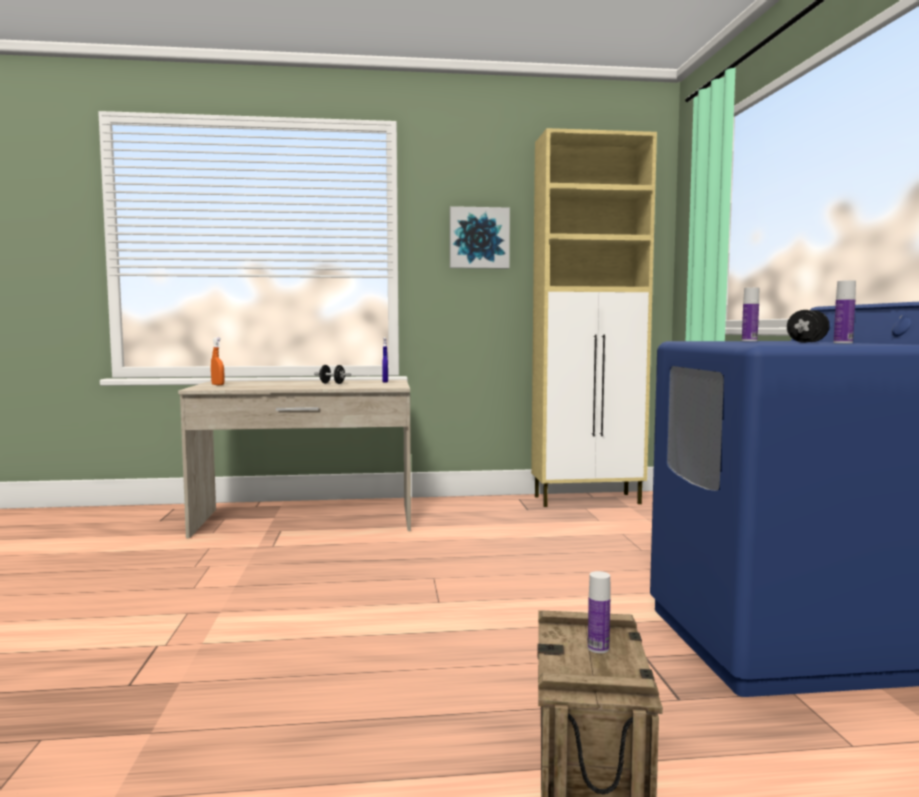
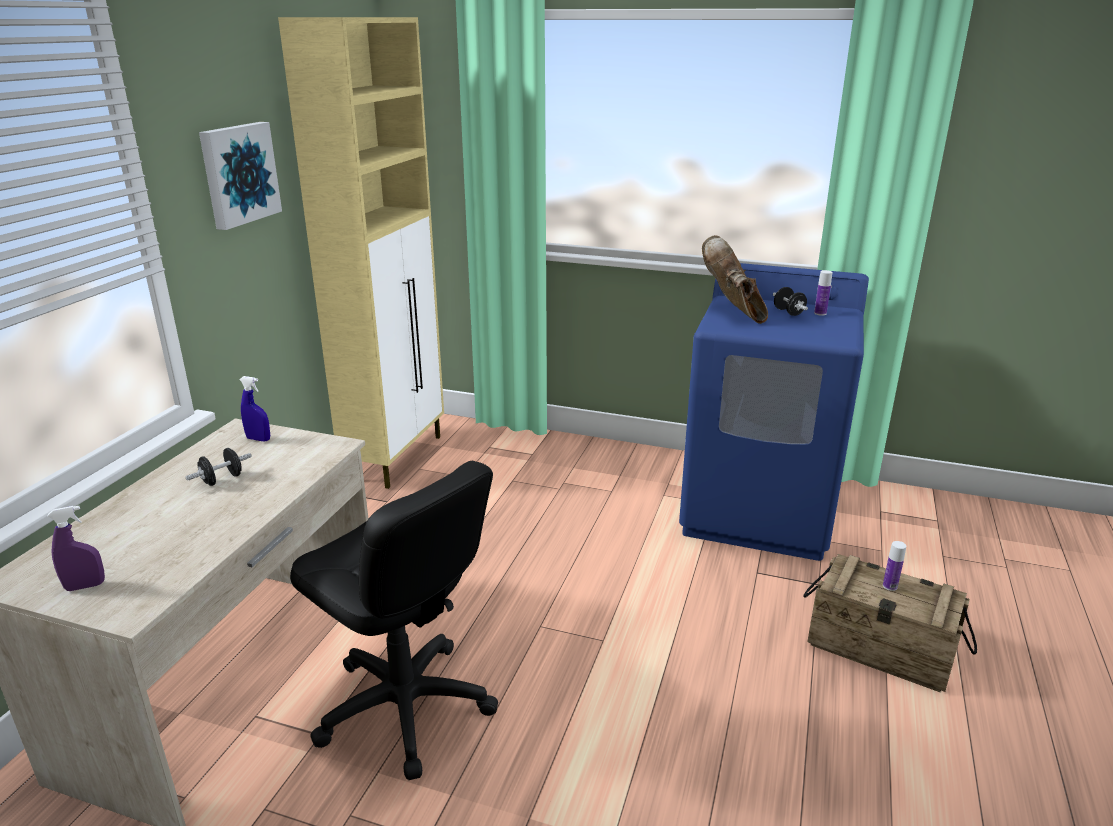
camera: 65 degrees left, 20 degrees up
orange spray bottle [211,337,225,385] -> purple spray bottle [47,506,105,591]
bottle [742,287,759,341] -> brown boot [702,235,768,324]
none -> black office chair [290,461,498,780]

